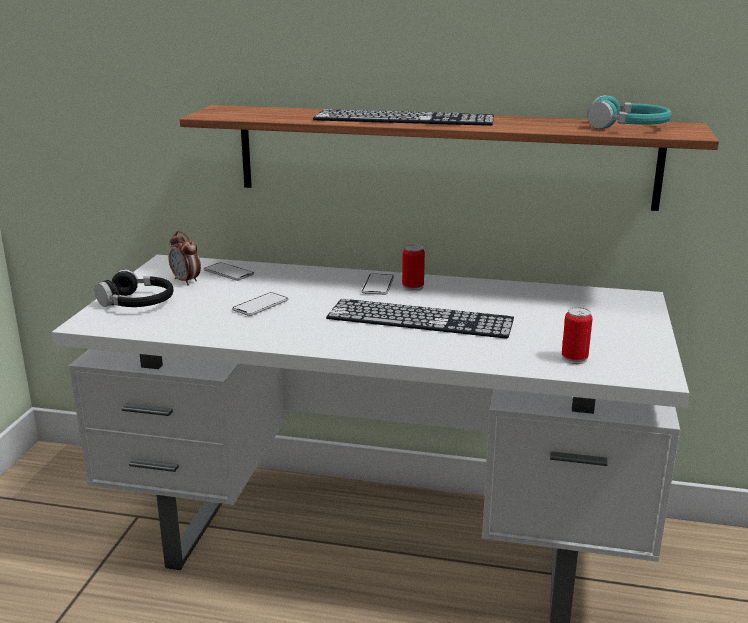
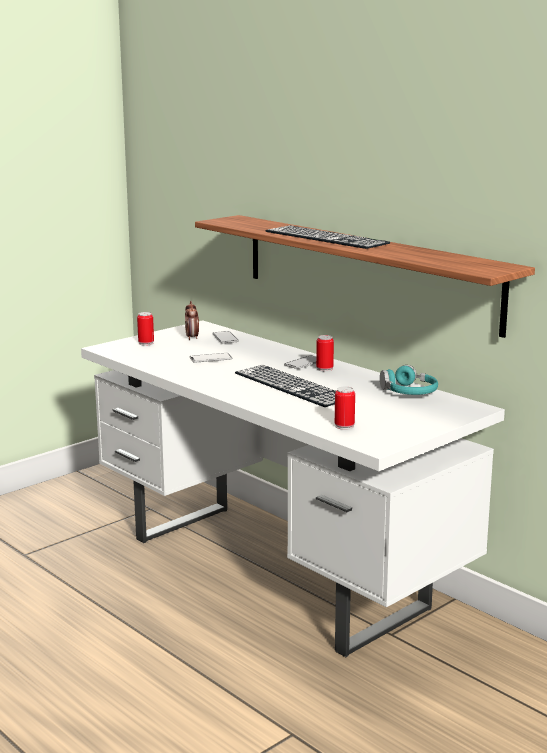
camera: 35 degrees right, 5 degrees down
black headphones [95,270,173,307] -> can [137,312,154,346]
turquoise headphones [587,95,672,129] -> turquoise headphones moved to [380,365,438,395]

